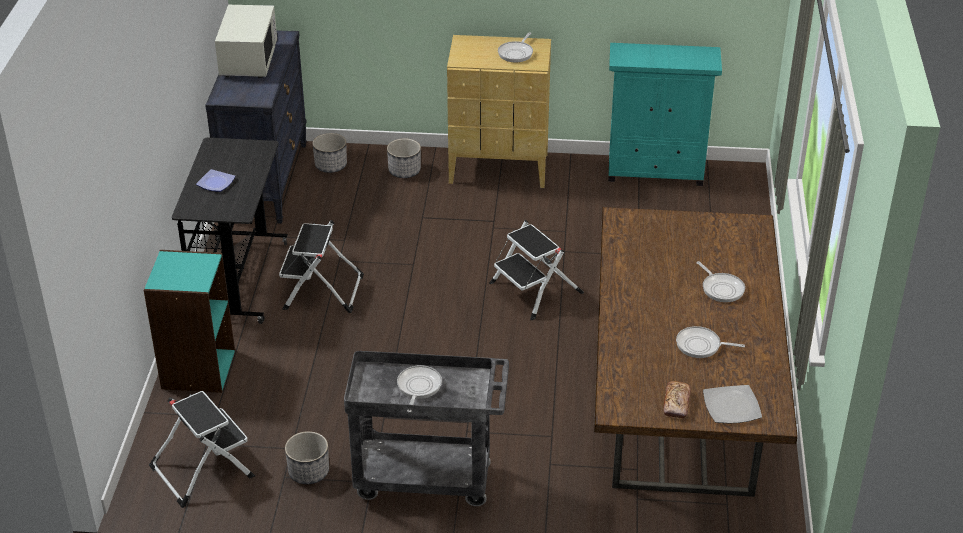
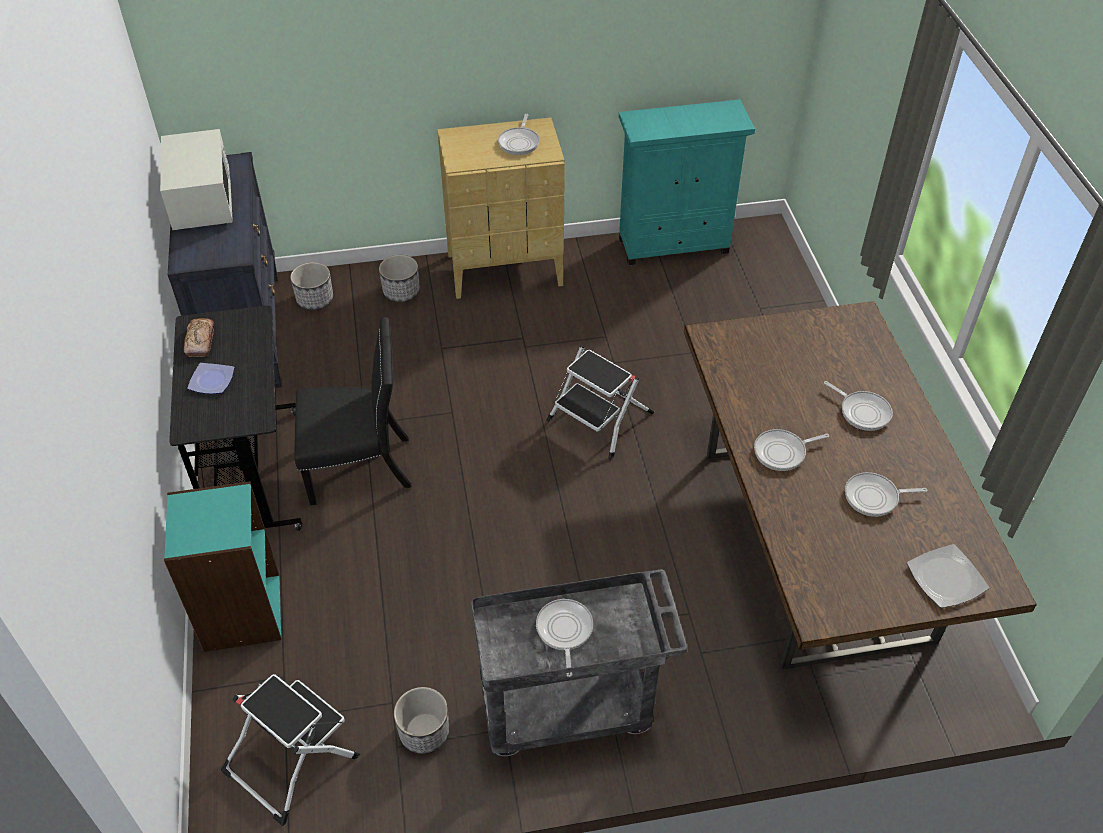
camera: 15 degrees left, 10 degrees up
step ladder [279,220,364,313] -> black chair [294,317,411,505]
bread [663,381,691,419] -> bread moved to [184,318,214,357]
none -> frying pan [754,429,829,471]

